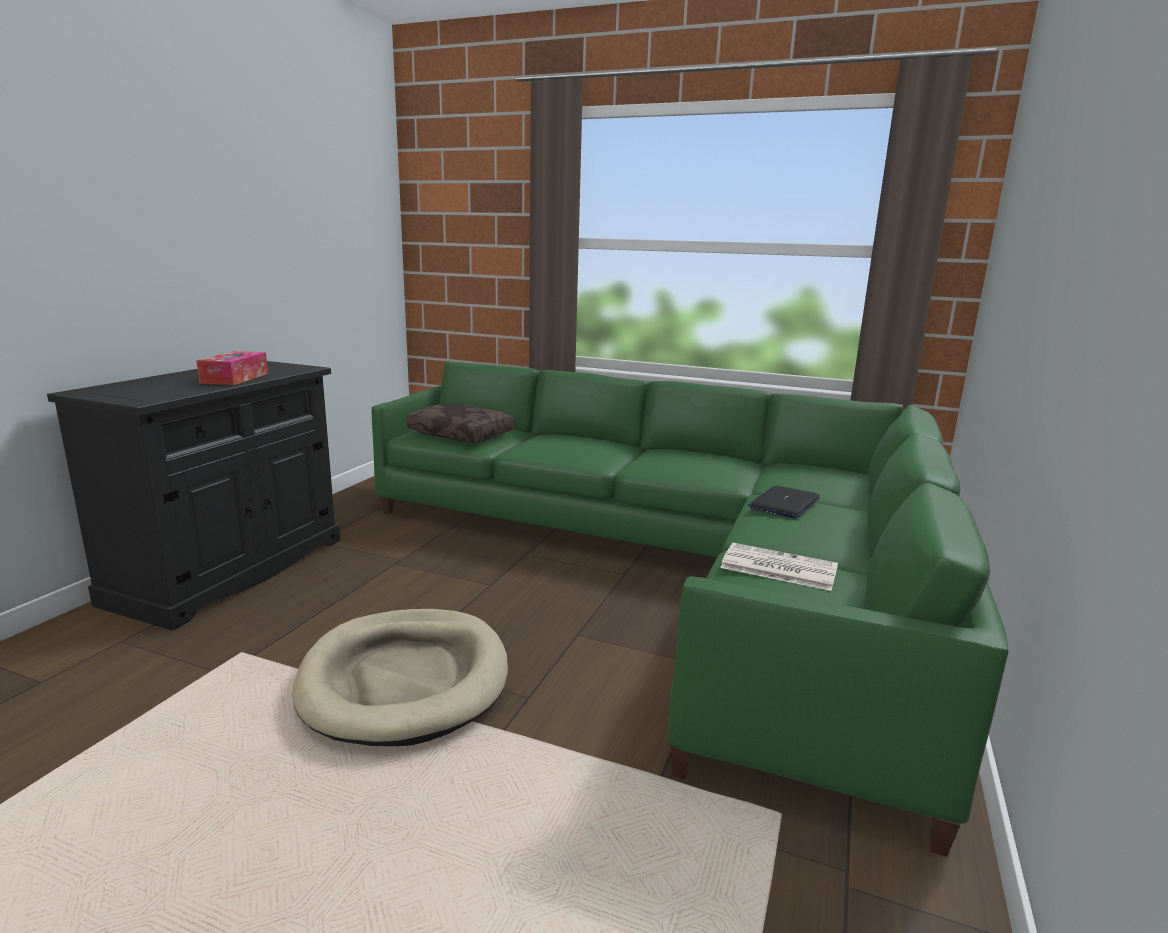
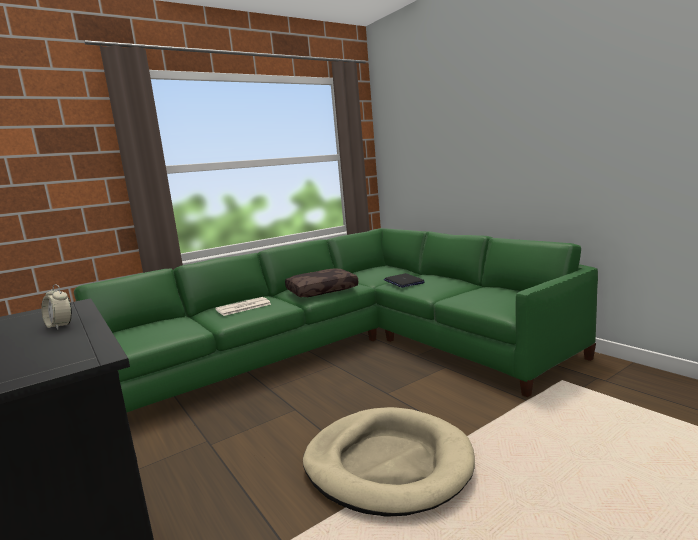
camera: 55 degrees left, 5 degrees down
tissue box [196,351,268,385] -> alarm clock [41,284,72,330]
brown pillow [406,403,514,443] -> brown pillow moved to [285,268,358,297]
newspaper [720,543,838,591] -> newspaper moved to [215,297,271,316]

